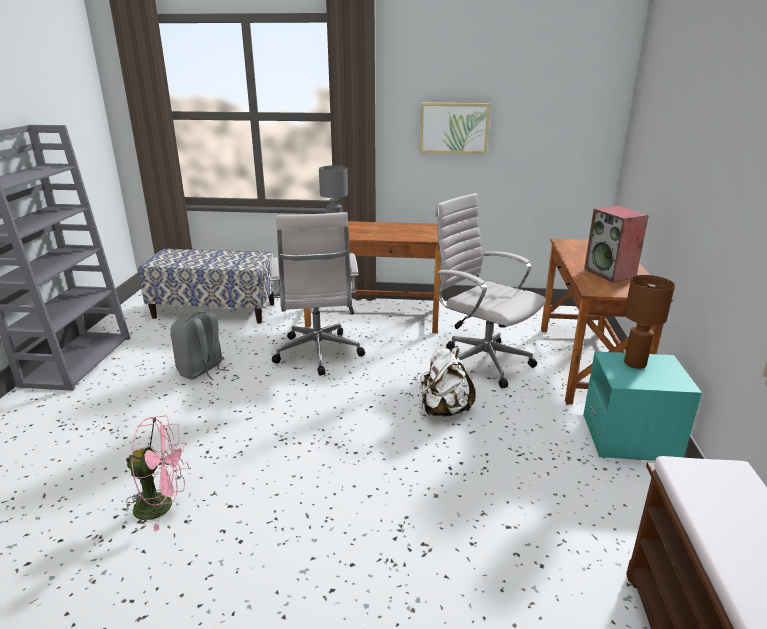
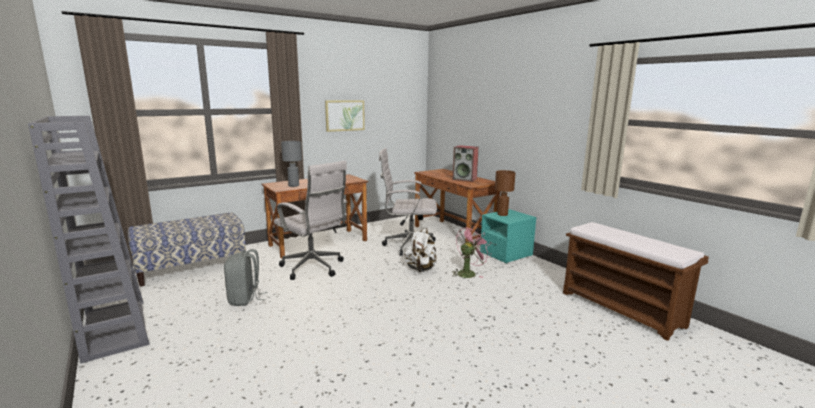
camera: 40 degrees left, 10 degrees down
pink fan [126,415,189,531] -> pink fan moved to [452,226,492,278]

